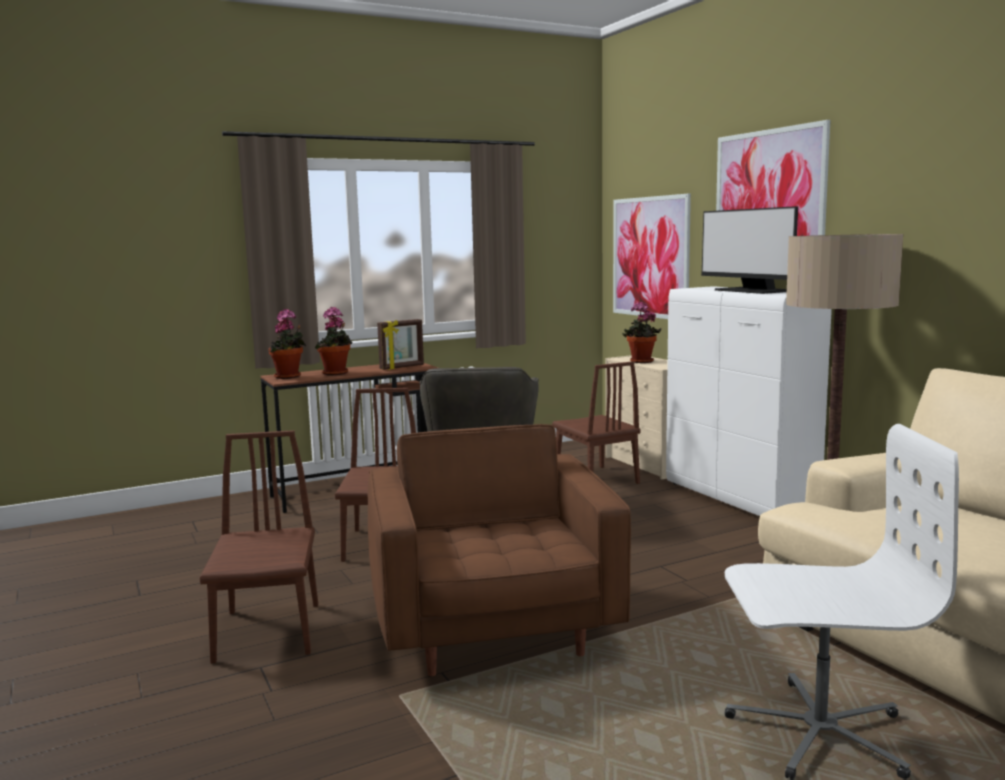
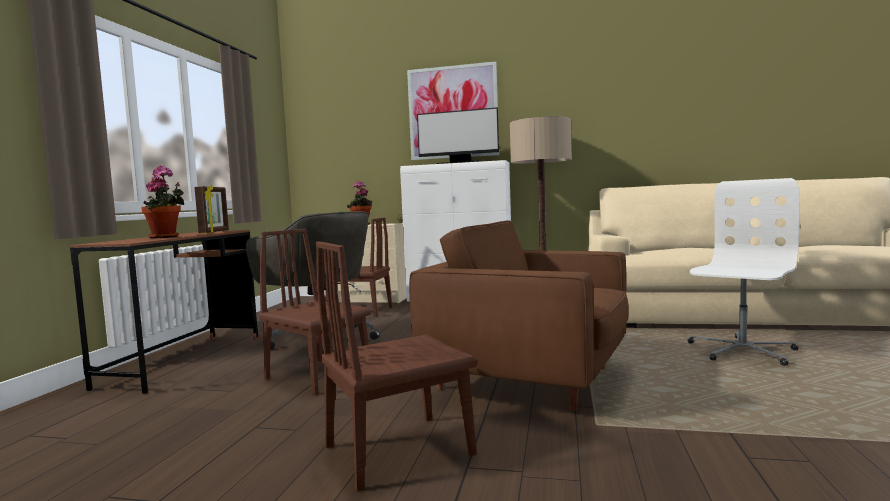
camera: 50 degrees left, 5 degrees down
brown chair [199,430,318,664] -> brown chair turned 60 degrees counterclockwise [316,241,477,492]
potted plant [269,309,306,379] -> none
picture [613,194,691,319] -> none

